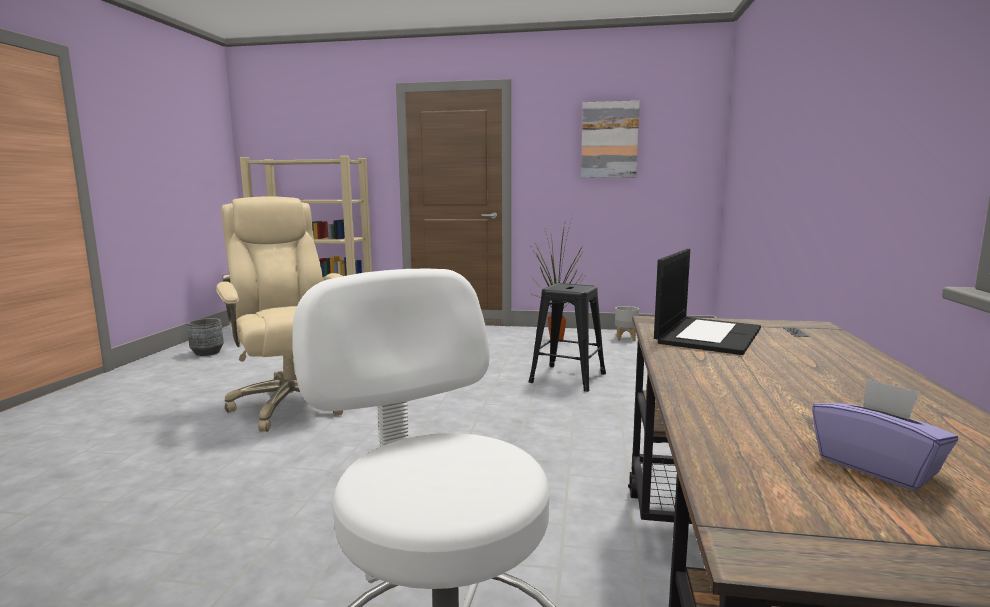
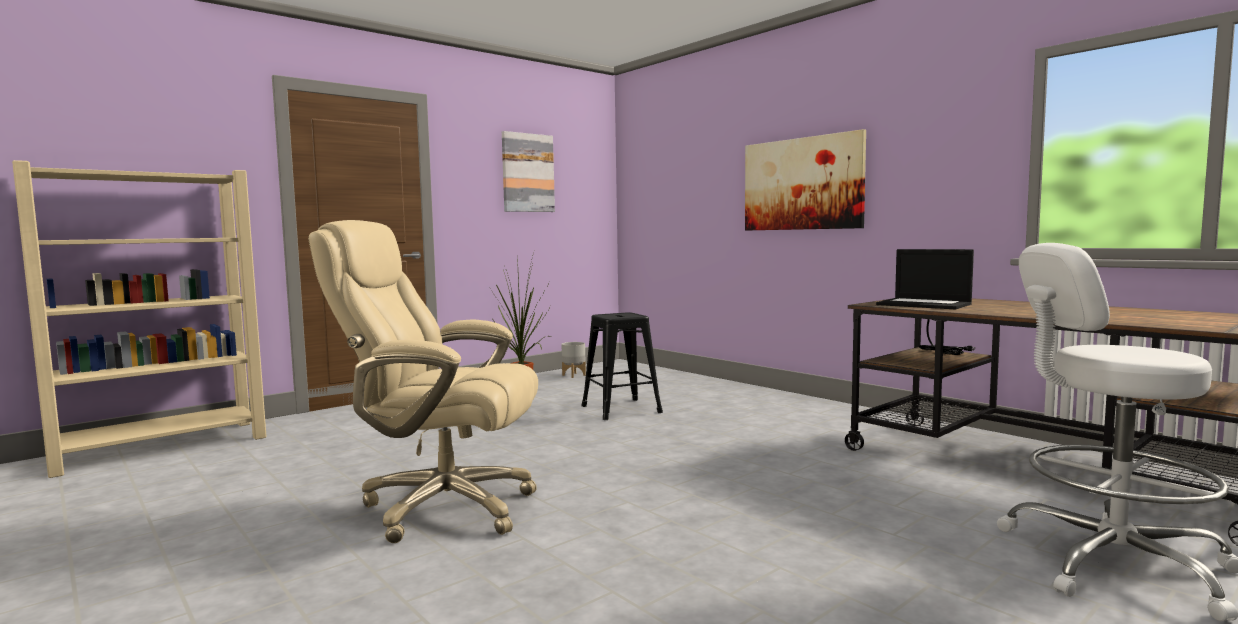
camera: 50 degrees left, 5 degrees down
grey planter [187,318,224,356] -> none
laptop [654,249,761,355] -> laptop turned 150 degrees clockwise [876,249,974,309]
purple tissue box [812,379,958,491] -> none
none -> picture [745,129,866,231]

